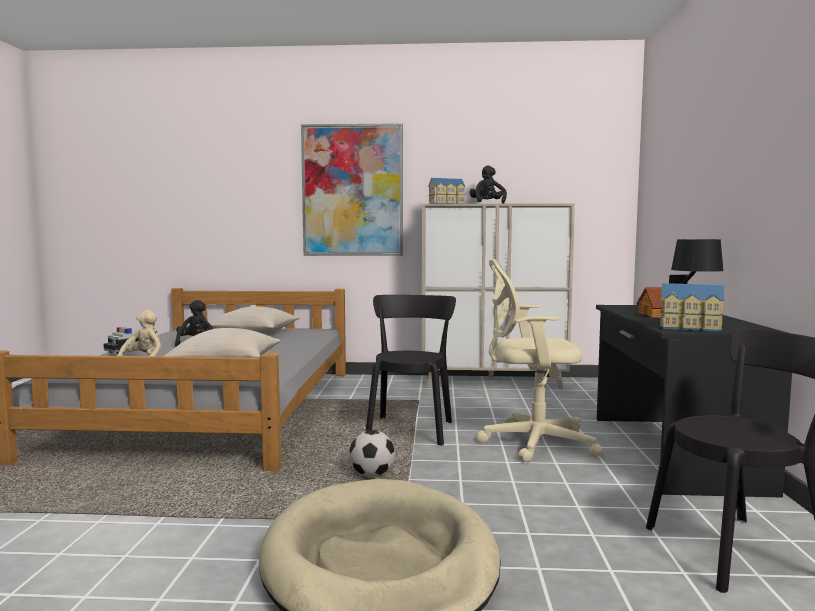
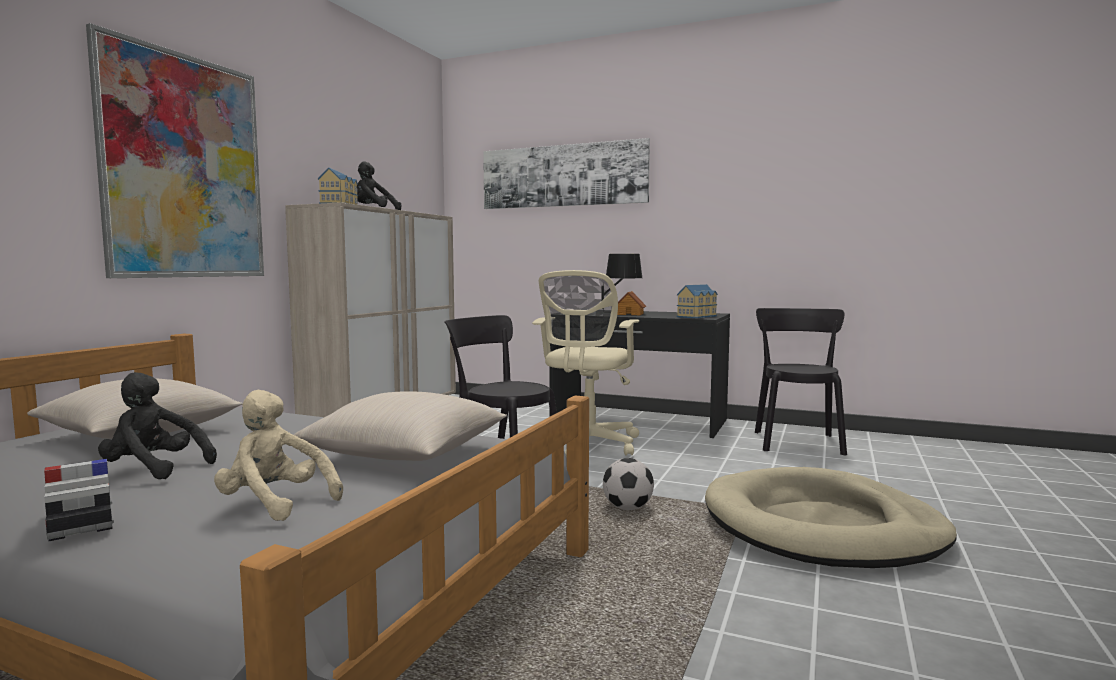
camera: 70 degrees left, 0 degrees up
none -> picture [483,138,650,209]

